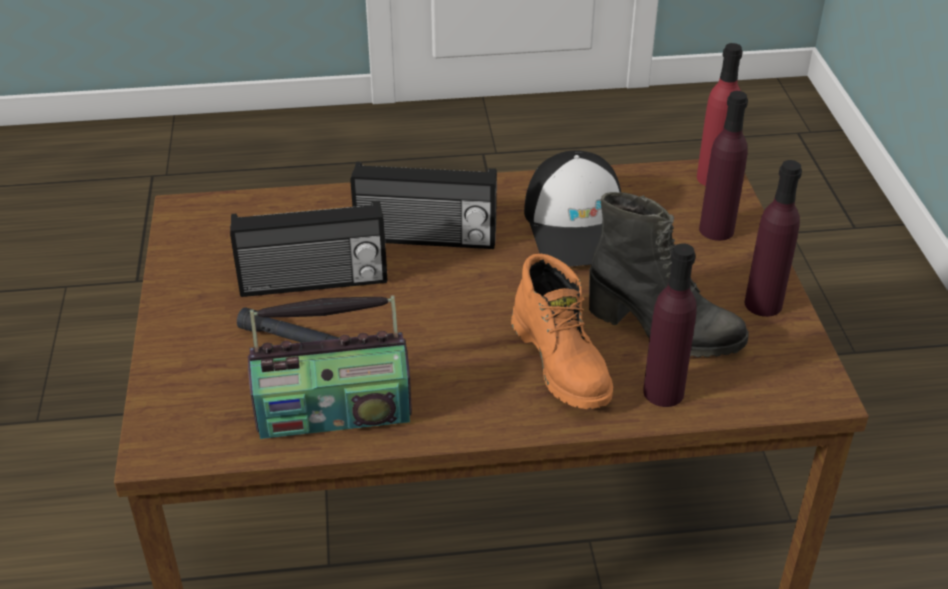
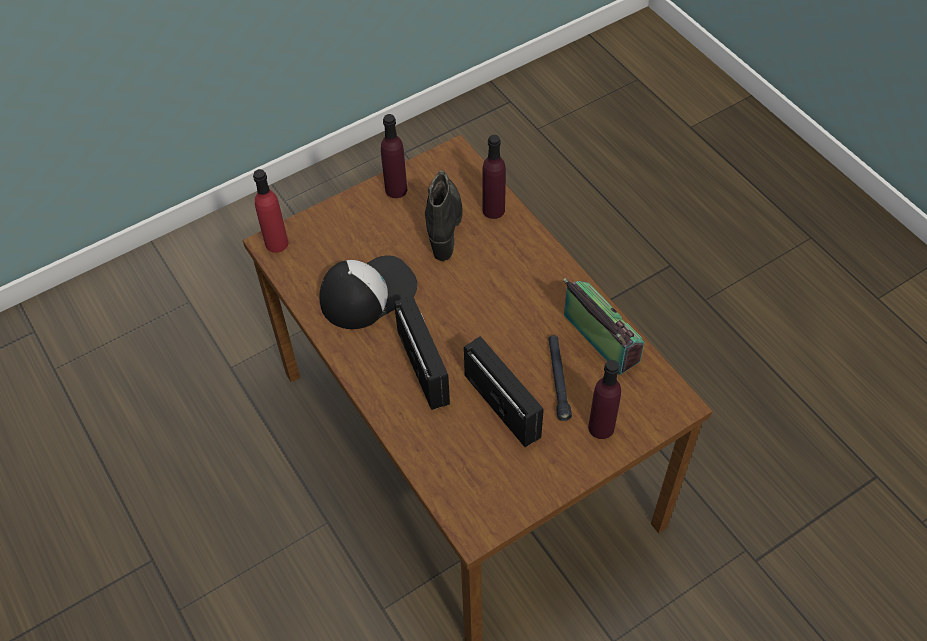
camera: 115 degrees left, 15 degrees up
orange boot [511,254,613,409] -> none
purple bottle [699,91,748,241] -> purple bottle moved to [588,360,621,439]

